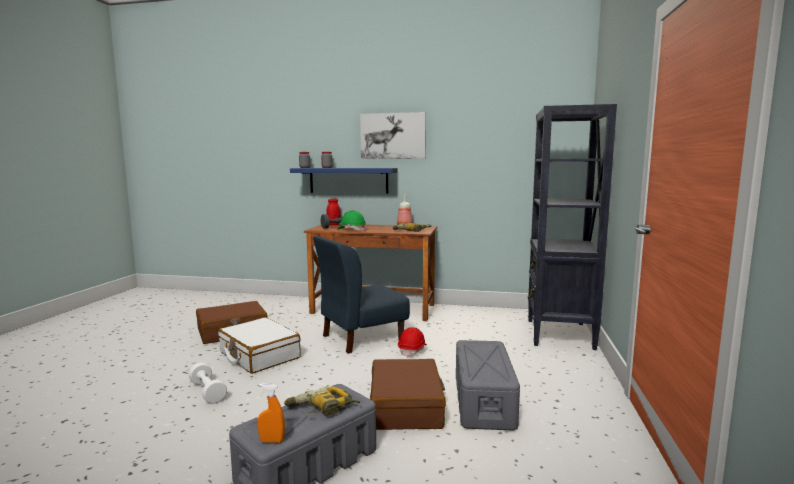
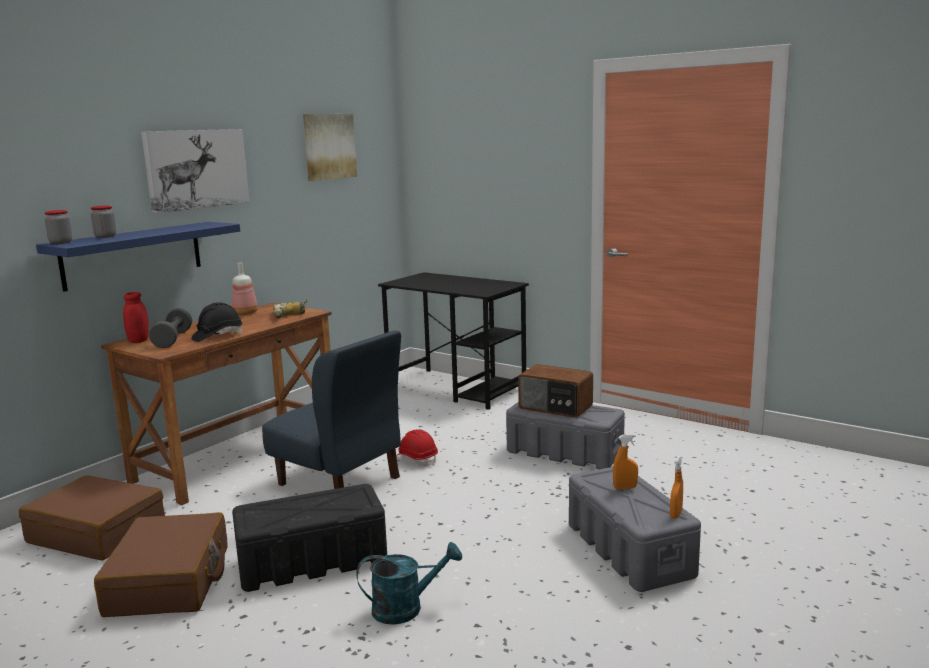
camera: 65 degrees left, 5 degrees up
white dumbbell [189,363,227,404] -> turquoise watering can [357,542,462,625]
white suitcase [218,317,301,374] -> black storage box [232,484,387,592]
power drill [284,387,360,416] -> orange spray bottle [613,434,638,489]
blue chair [313,236,410,354] -> blue chair turned 45 degrees counterclockwise [262,330,401,489]
green hard hat [338,210,366,231] -> black hard hat [192,302,243,342]
brown suitcase [370,359,446,430] -> brown suitcase moved to [19,475,165,560]
black bookcase [528,104,617,350] -> black desk [378,272,529,410]
none -> picture [303,114,357,181]
none -> radio [518,364,593,418]

